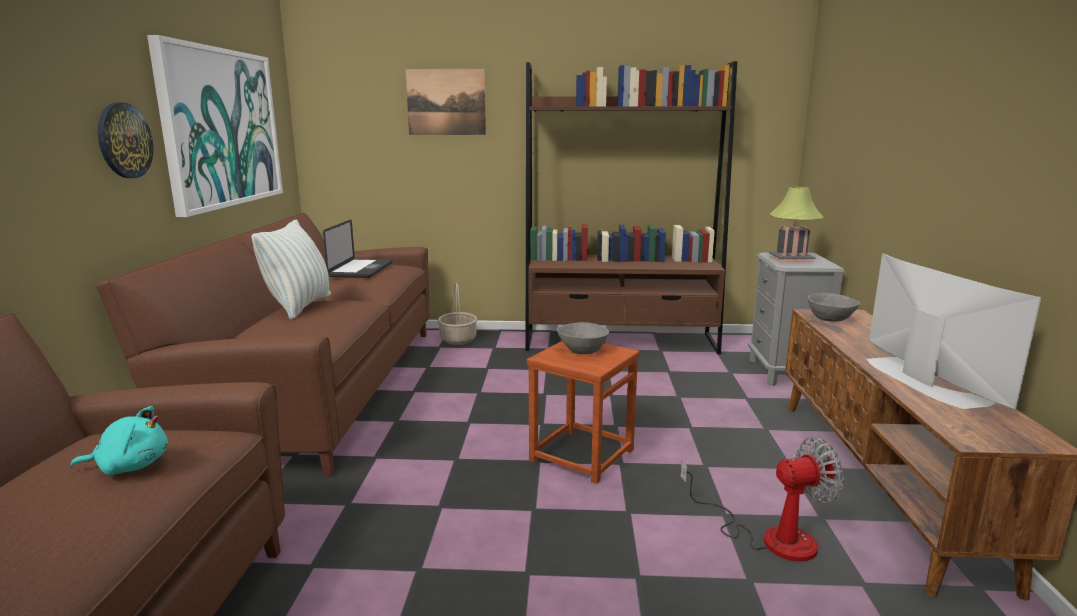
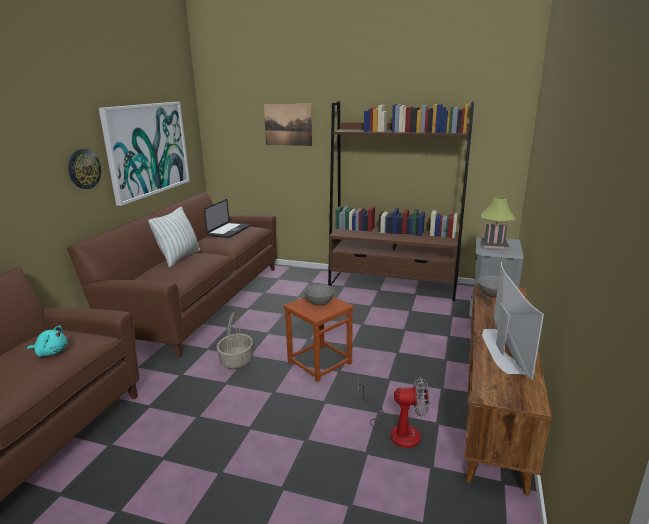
camera: 15 degrees right, 5 degrees up
basket [438,283,477,345] -> basket moved to [216,312,253,369]

